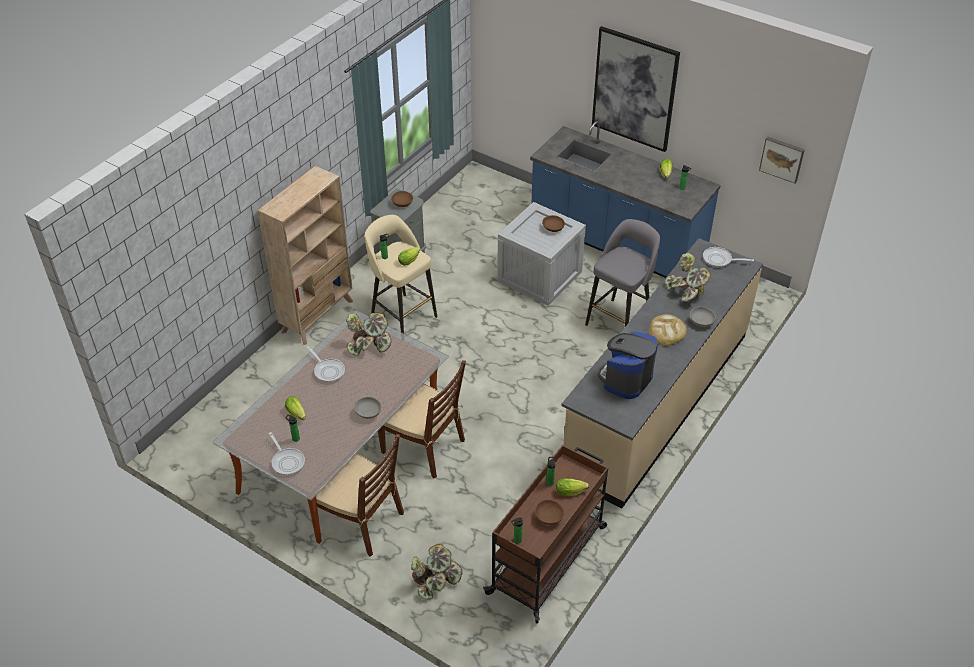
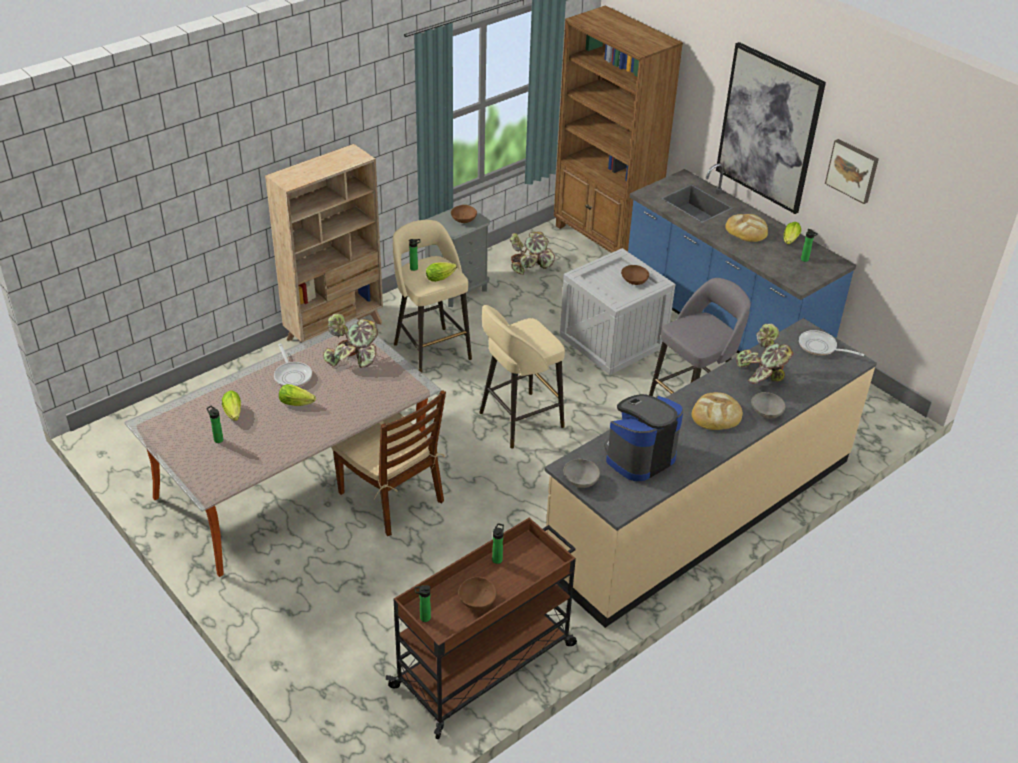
camera: 15 degrees right, 5 degrees down
frying pan [269,432,305,475] -> none
brown chair [316,434,404,556] -> none
grey bowl [354,397,381,419] -> grey bowl moved to [563,459,600,488]
potted plant [411,544,463,600] -> potted plant moved to [510,232,555,275]
lettuce [556,479,589,496] -> lettuce moved to [279,384,316,406]
picture [759,137,805,184] -> picture moved to [825,139,879,204]
none -> beige stool [479,305,565,449]
none -> brown bookcase [554,5,683,253]
none -> bread [725,214,768,242]

